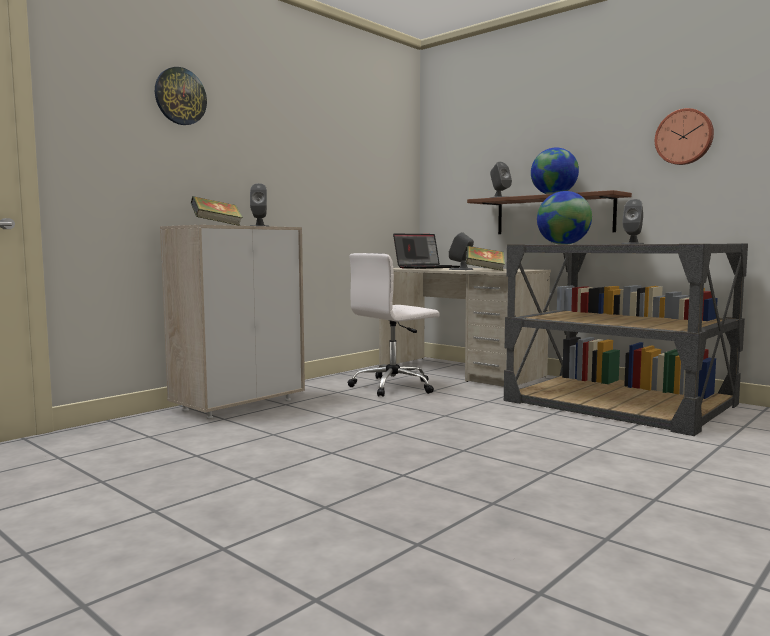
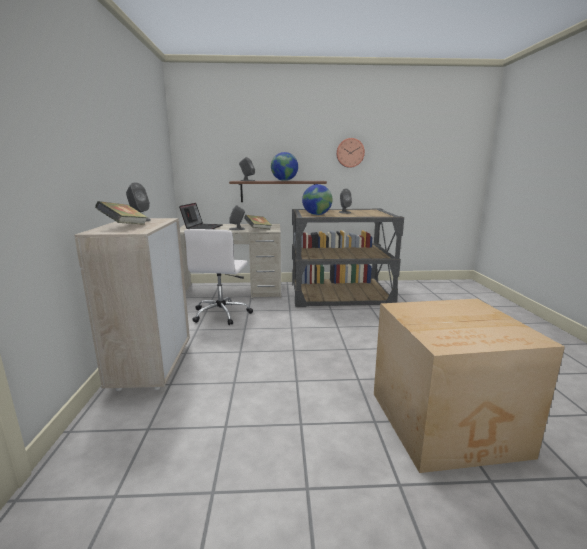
camera: 45 degrees left, 10 degrees up
wall clock [155,67,207,125] -> none
none -> cardboard box [374,299,565,473]

